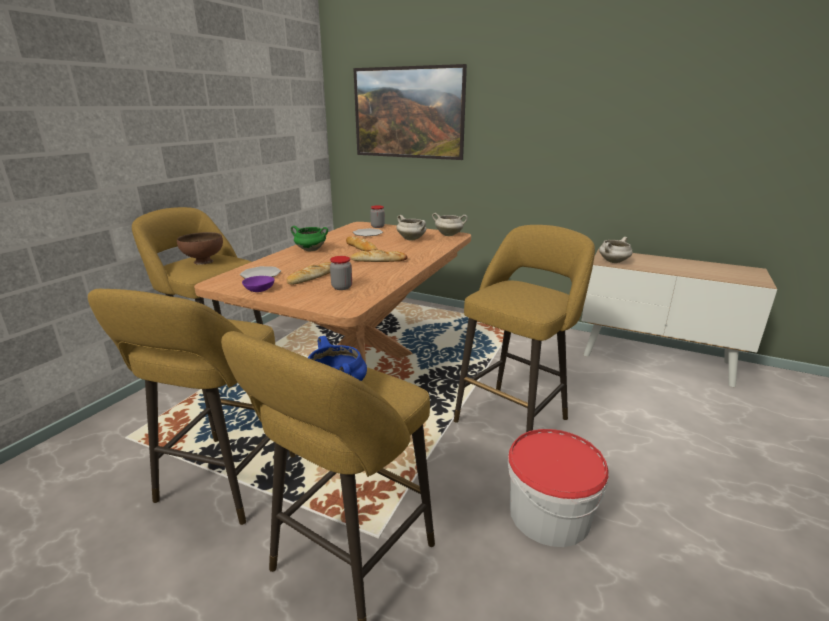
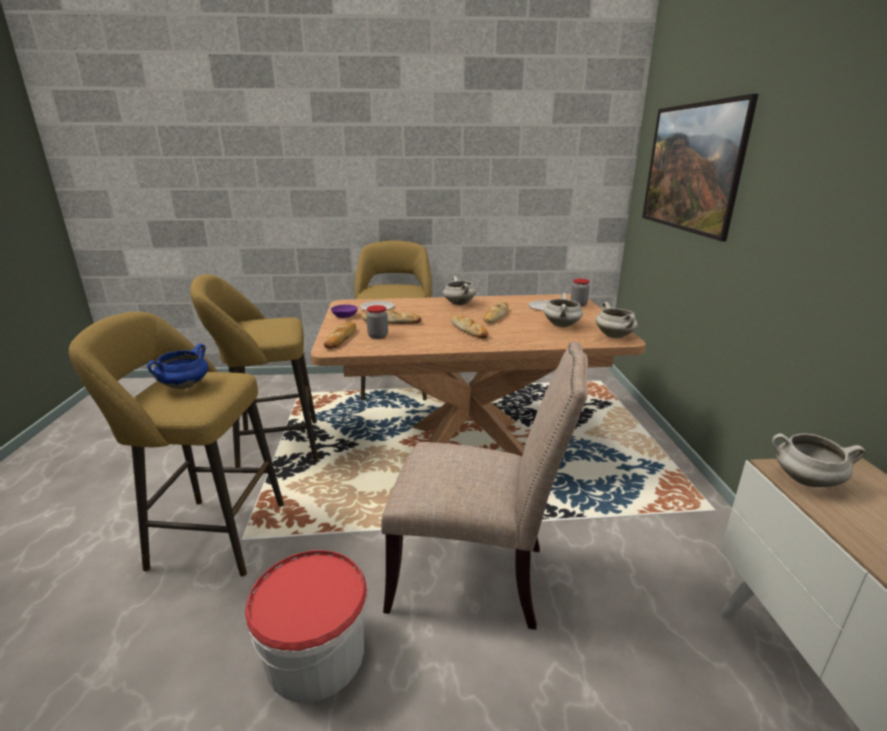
camera: 60 degrees right, 0 degrees up
brown bowl [177,232,223,265] -> none
green cooking pot [291,226,328,252] -> white cooking pot [443,276,476,305]
yellow stool [454,225,595,432] -> beige chair [381,341,588,630]
none -> bread [324,321,356,349]

